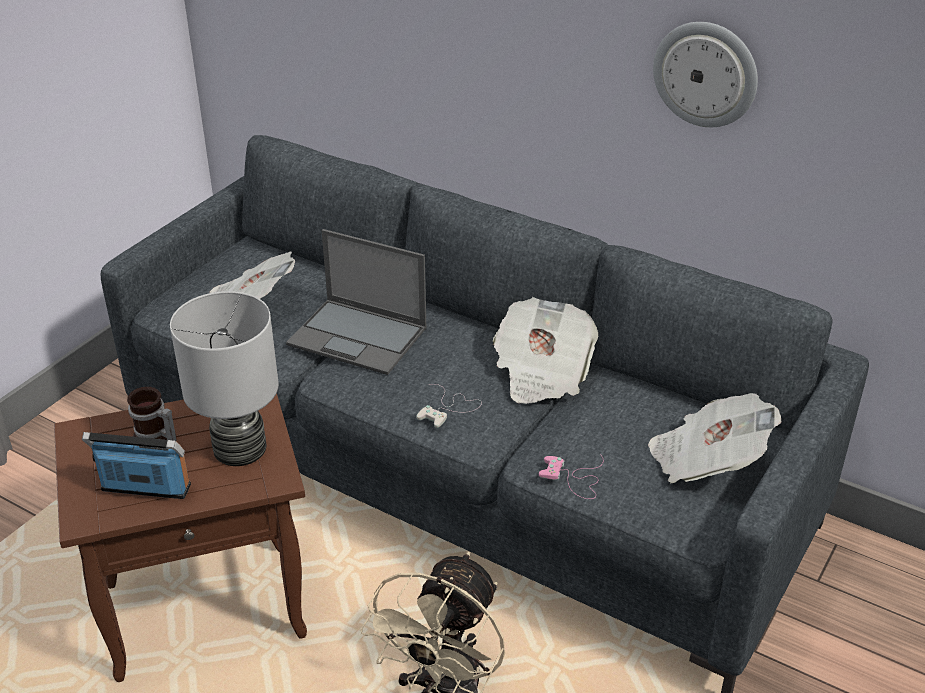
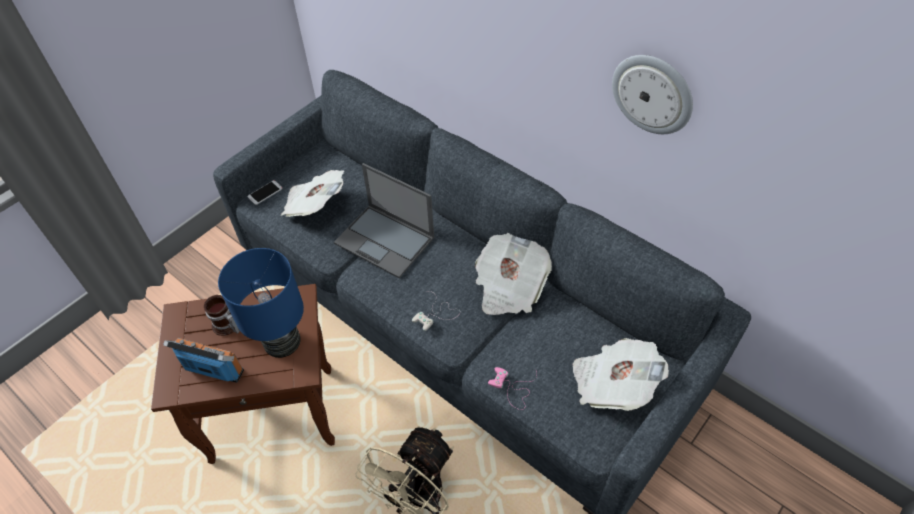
camera: 10 degrees right, 15 degrees up
grey table lamp [170,291,279,466] -> blue table lamp [218,248,304,358]
none -> phone [247,180,283,205]

